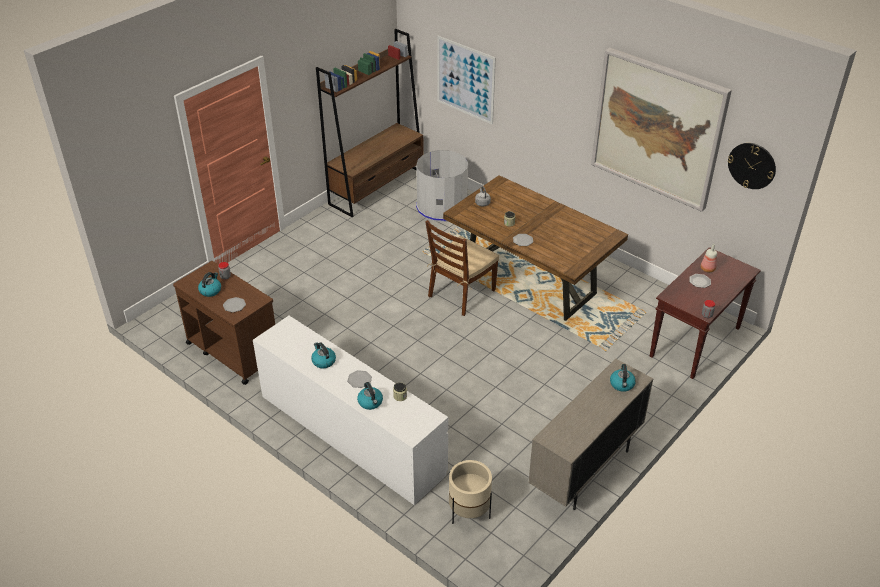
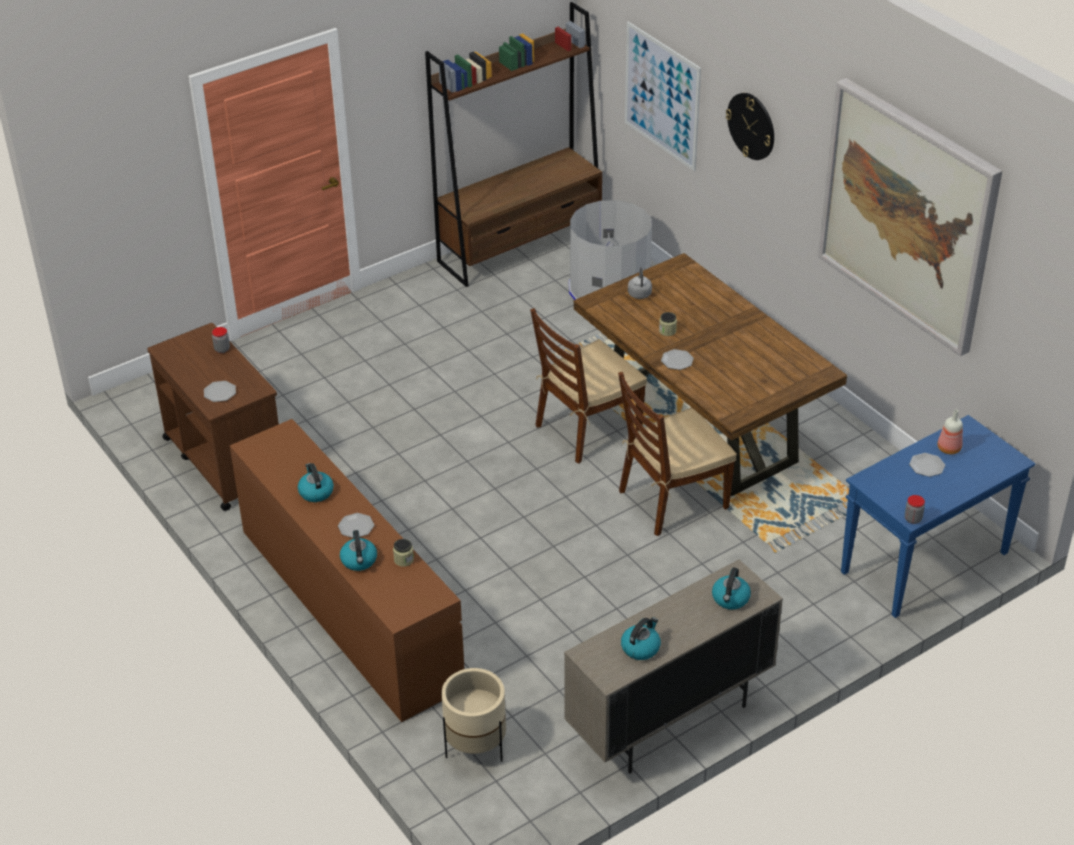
camera: 15 degrees right, 0 degrees up
kettle [198,272,221,297] -> kettle moved to [621,617,661,660]
white dresser [253,316,448,505] -> brown dresser [230,419,464,722]
brown console table [650,247,761,379] -> blue console table [841,415,1036,618]
wall clock [728,143,776,189] -> wall clock moved to [726,93,774,160]
none -> brown chair [618,372,737,536]

